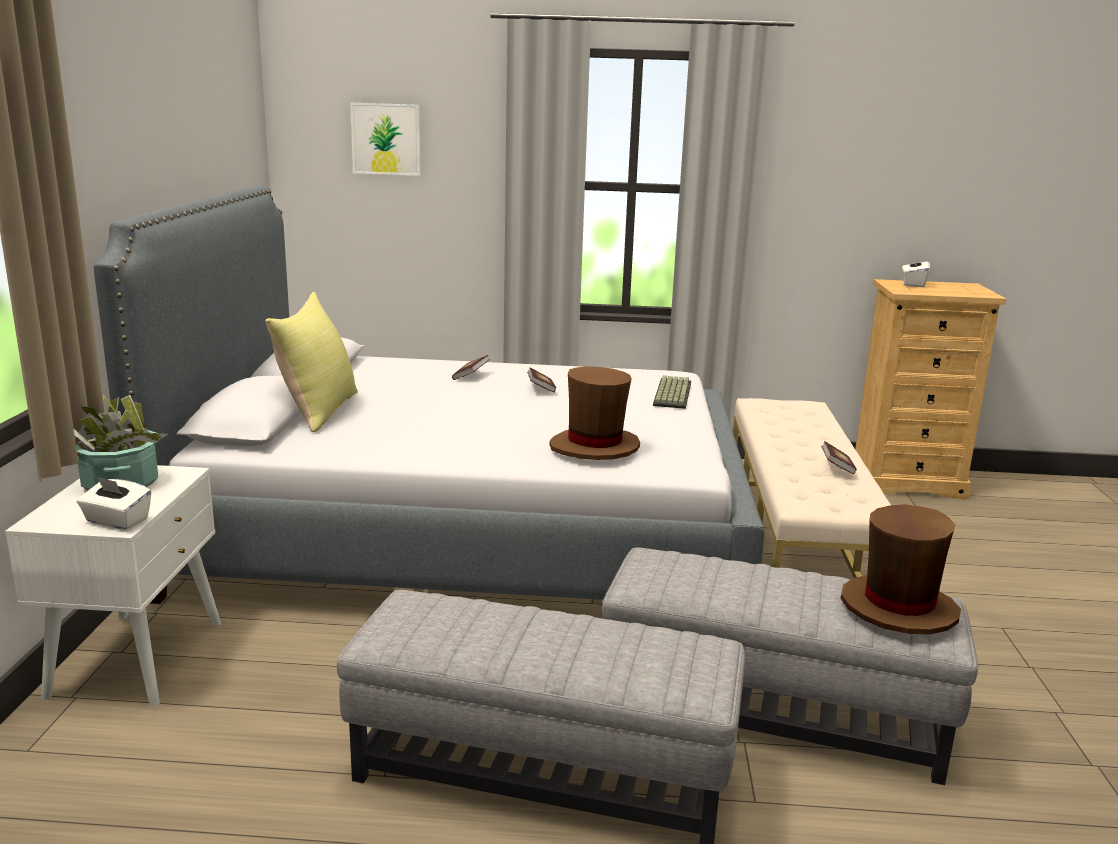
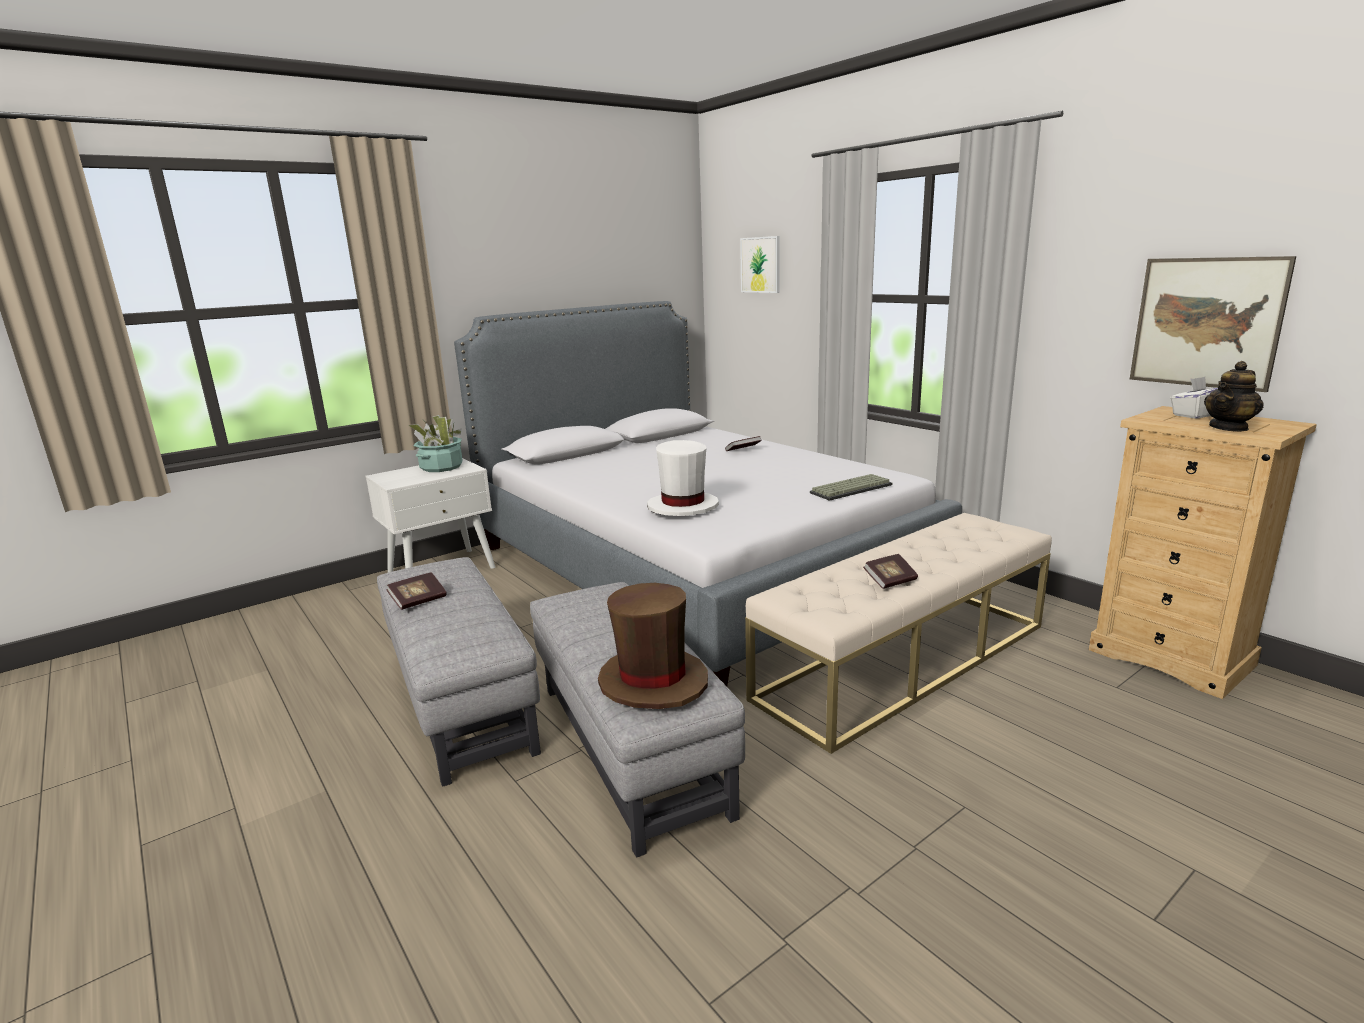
camera: 50 degrees right, 0 degrees up
white tissue box [77,476,152,530] -> none
yellow pillow [265,292,358,432] -> none
book [527,367,556,392] -> book moved to [386,572,447,610]
brown hat [550,366,640,460] -> white hat [647,440,719,516]
none -> picture [1130,256,1296,392]
none -> teapot [1204,361,1264,432]

